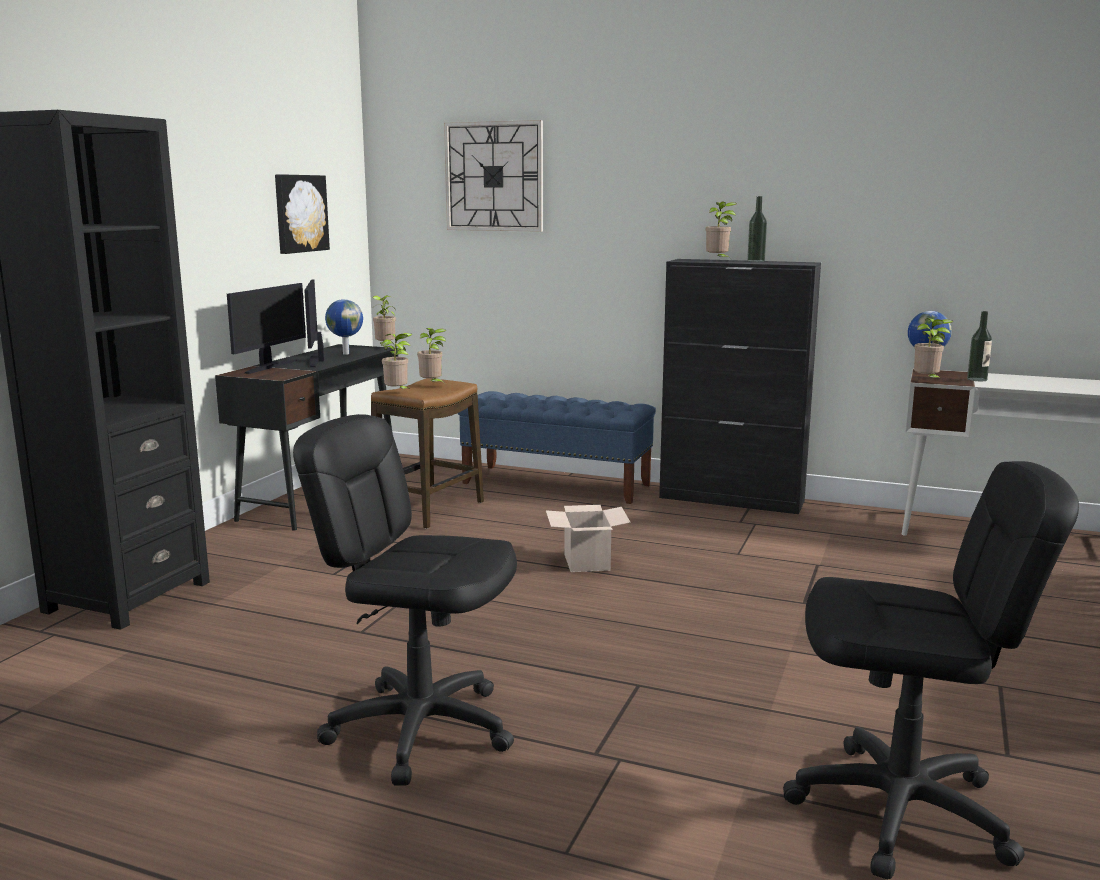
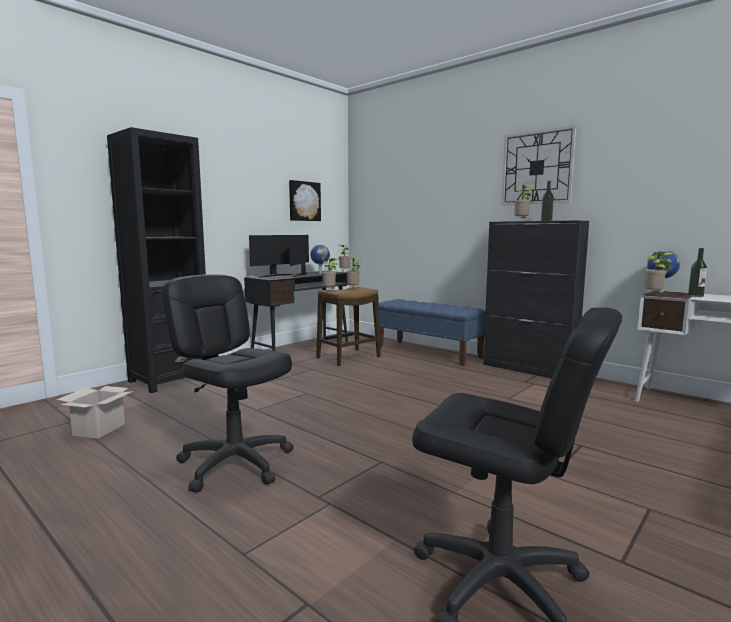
camera: 20 degrees right, 5 degrees down
wall clock [444,120,543,232] -> wall clock moved to [501,126,576,205]
cardboard box [546,505,631,572] -> cardboard box moved to [57,386,134,439]

